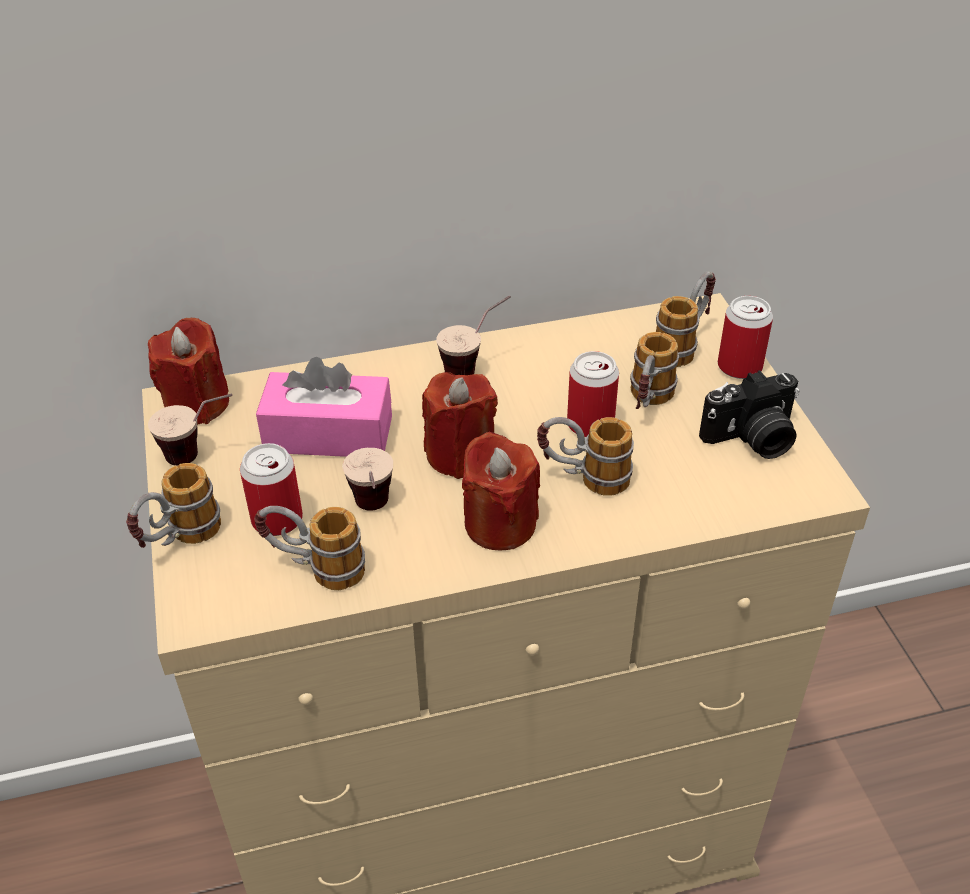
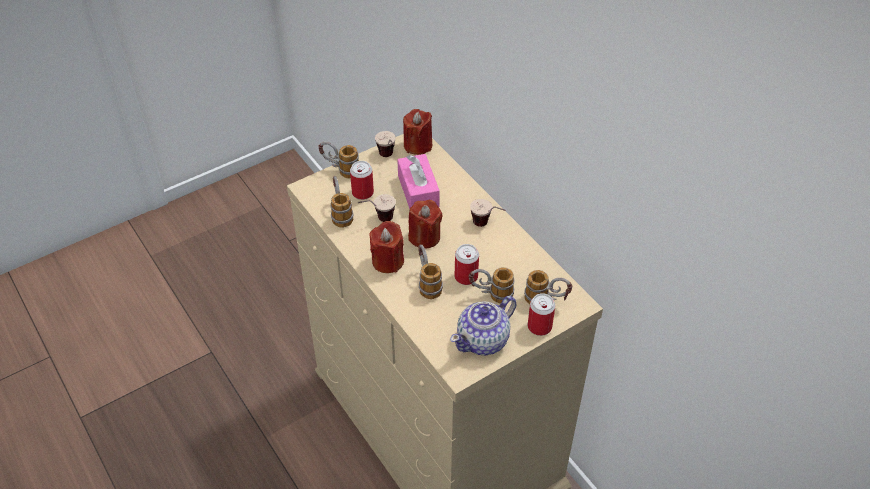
camera: 70 degrees right, 5 degrees up
camera [699,370,800,459] -> teapot [450,296,516,356]

